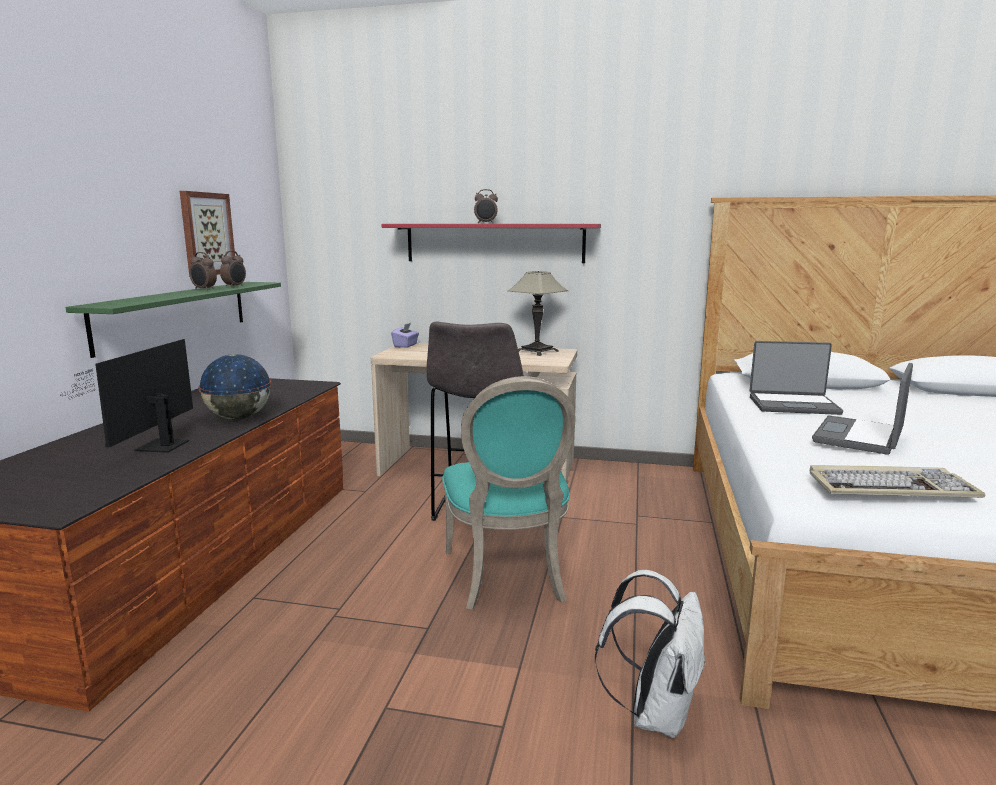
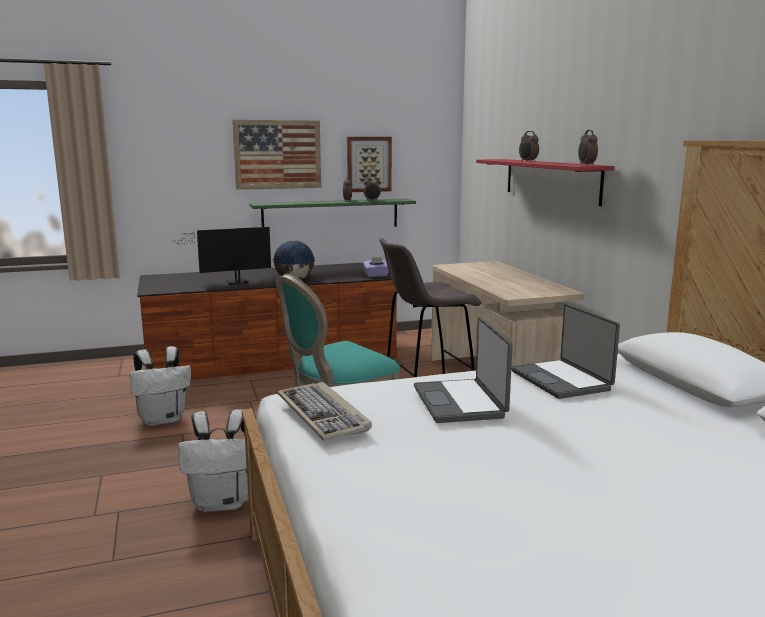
camera: 60 degrees right, 0 degrees up
purple tissue box [391,323,419,348] -> purple tissue box moved to [363,257,389,277]
table lamp [508,271,568,356] -> none
laptop [812,363,913,455] -> laptop turned 105 degrees counterclockwise [414,318,513,423]
none -> white backpack [129,346,191,426]
none -> picture [232,120,321,190]
none -> alarm clock [578,130,598,166]

